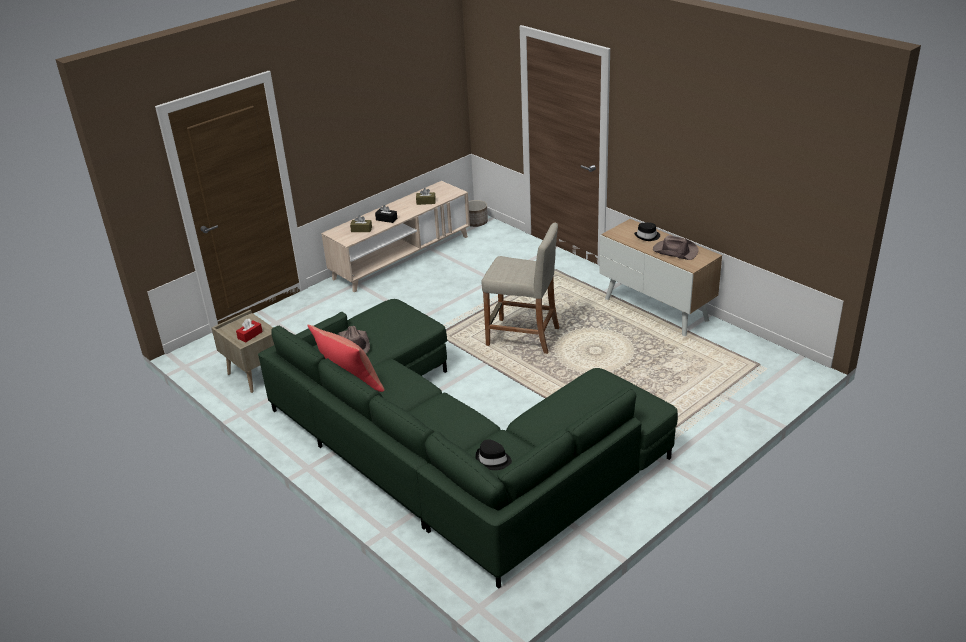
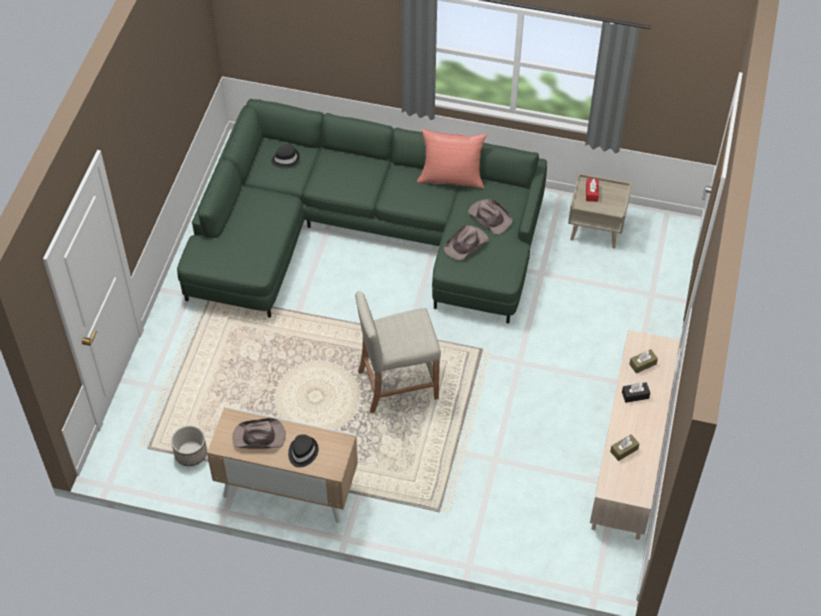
camera: 145 degrees right, 20 degrees up
planter [468,200,488,227] -> planter moved to [171,426,207,466]
none -> brown hat [444,225,489,261]

